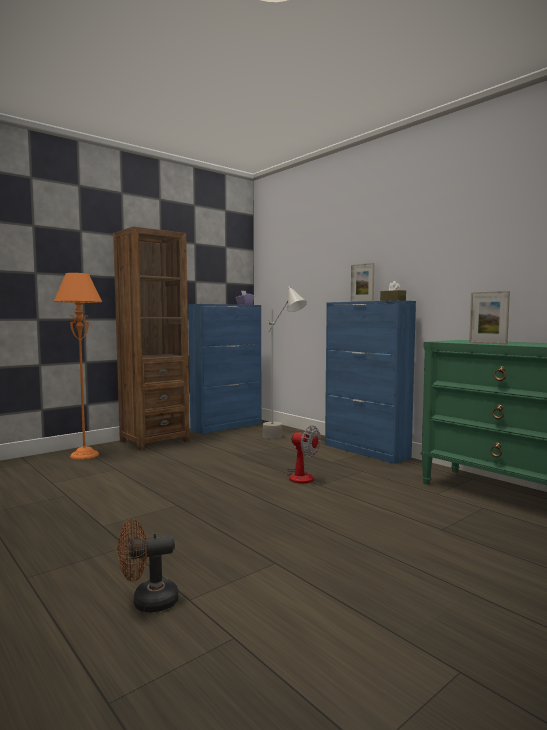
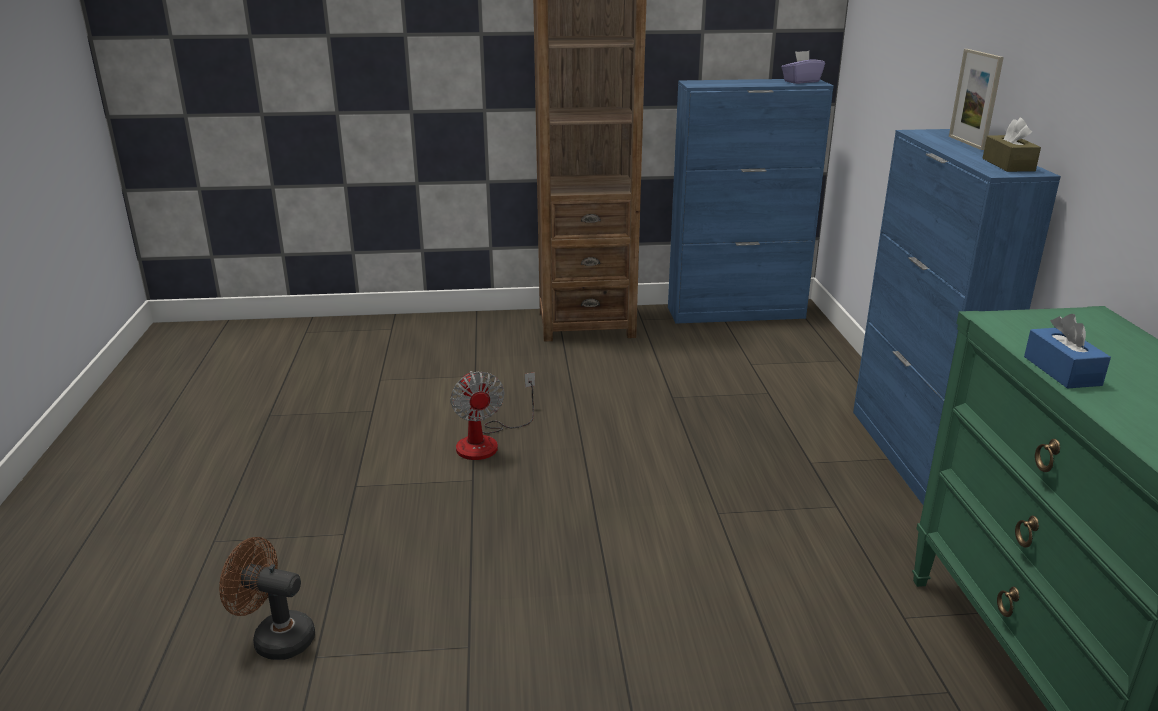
camera: 35 degrees right, 20 degrees up
orange floor lamp [54,273,102,460] -> none
grey floor lamp [263,286,307,439] -> none
fan [286,425,321,484] -> fan moved to [450,371,535,460]
picture frame [469,291,510,344] -> blue tissue box [1024,314,1111,388]

